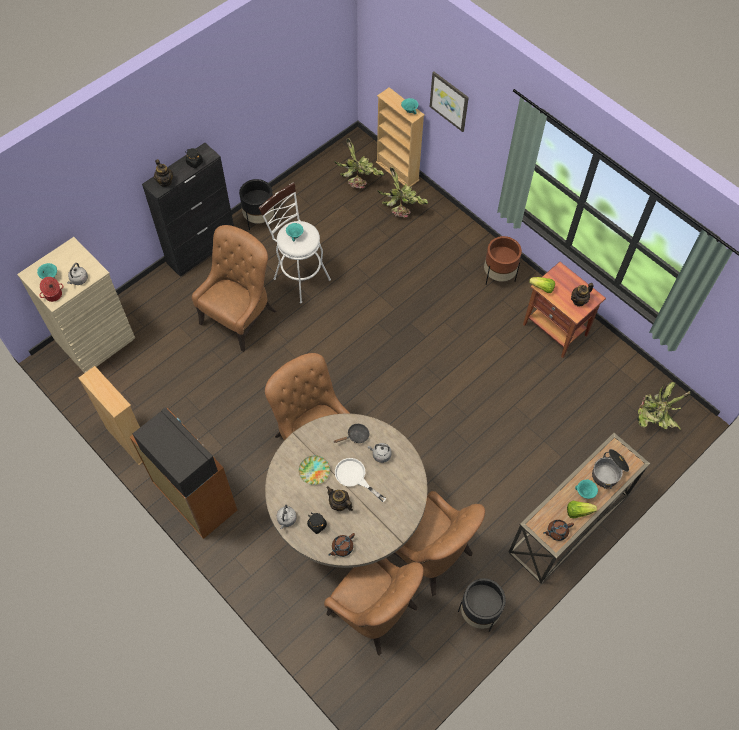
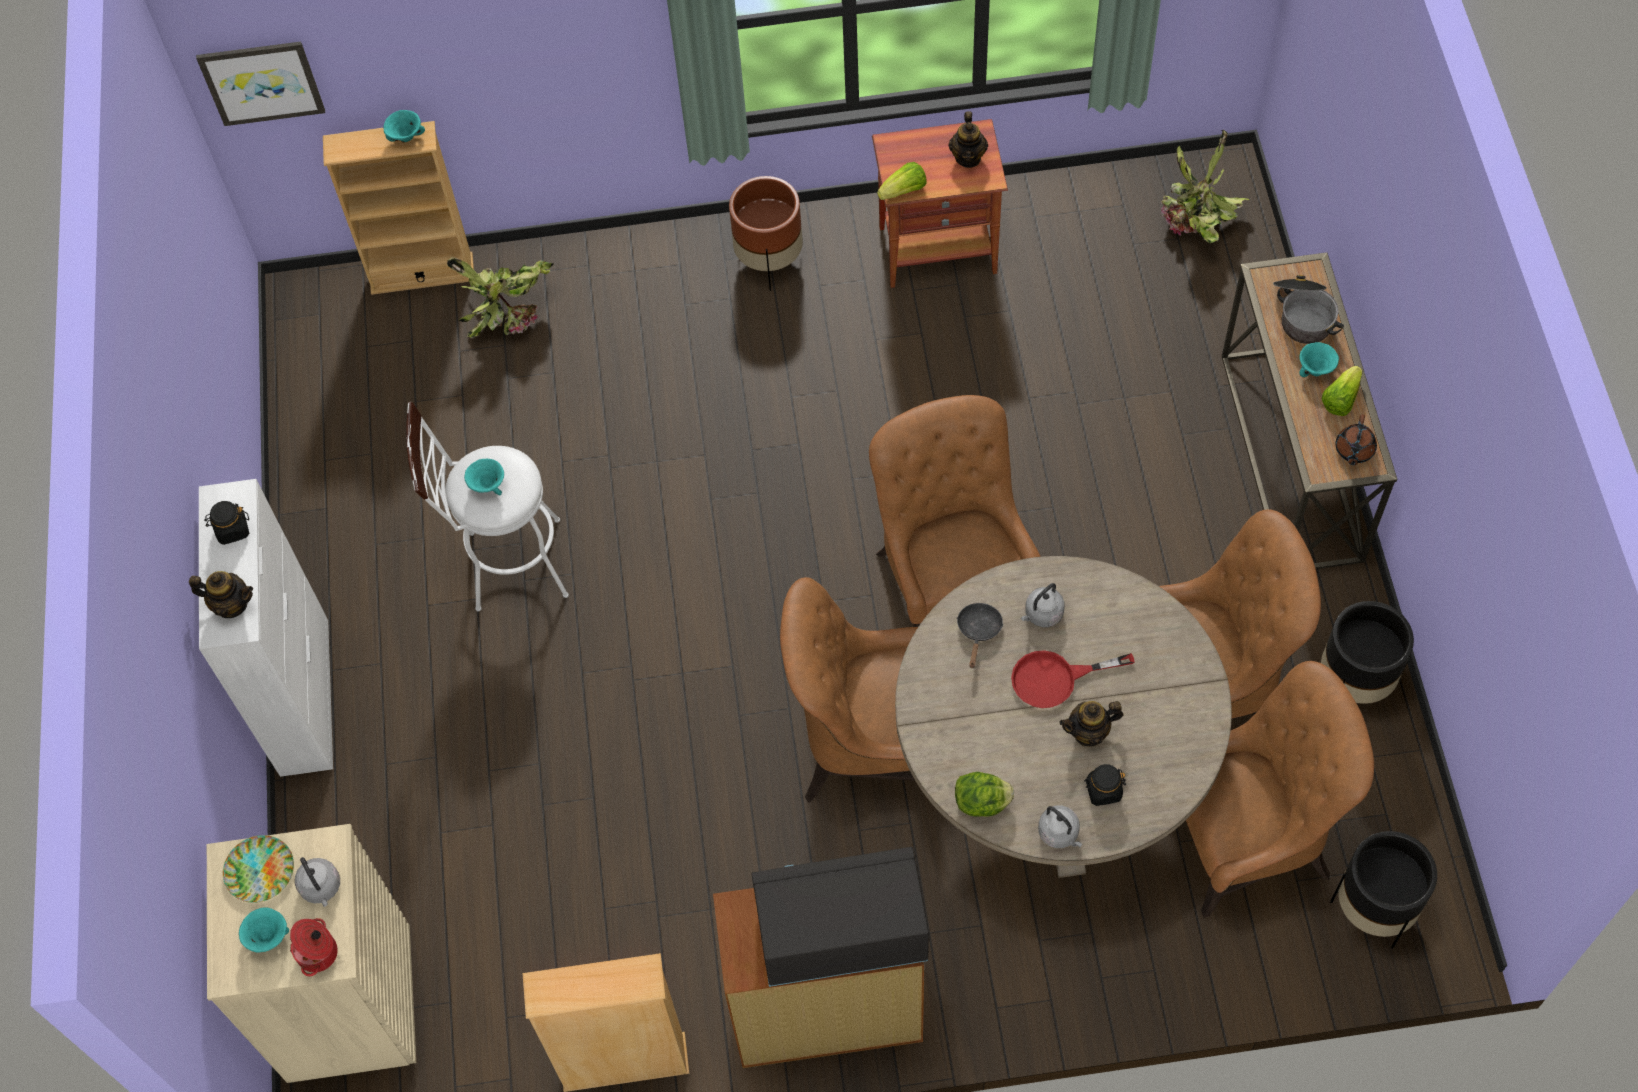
camera: 50 degrees left, 0 degrees up
black cabinet [142,143,234,277] -> white cabinet [199,479,333,777]
brown chair [192,225,277,352] -> brown chair moved to [869,395,1041,627]
black planter [239,179,277,230] -> black planter moved to [1330,831,1437,949]
plate [299,455,330,485] -> plate moved to [223,835,294,903]
brown teapot [328,533,355,557] -> none
potted plant [334,138,384,189] -> none
white frying pan [335,458,387,502] -> red frying pan [1011,650,1134,708]
picture [430,72,469,132] -> picture moved to [196,42,325,126]
none -> lettuce [955,772,1014,817]

